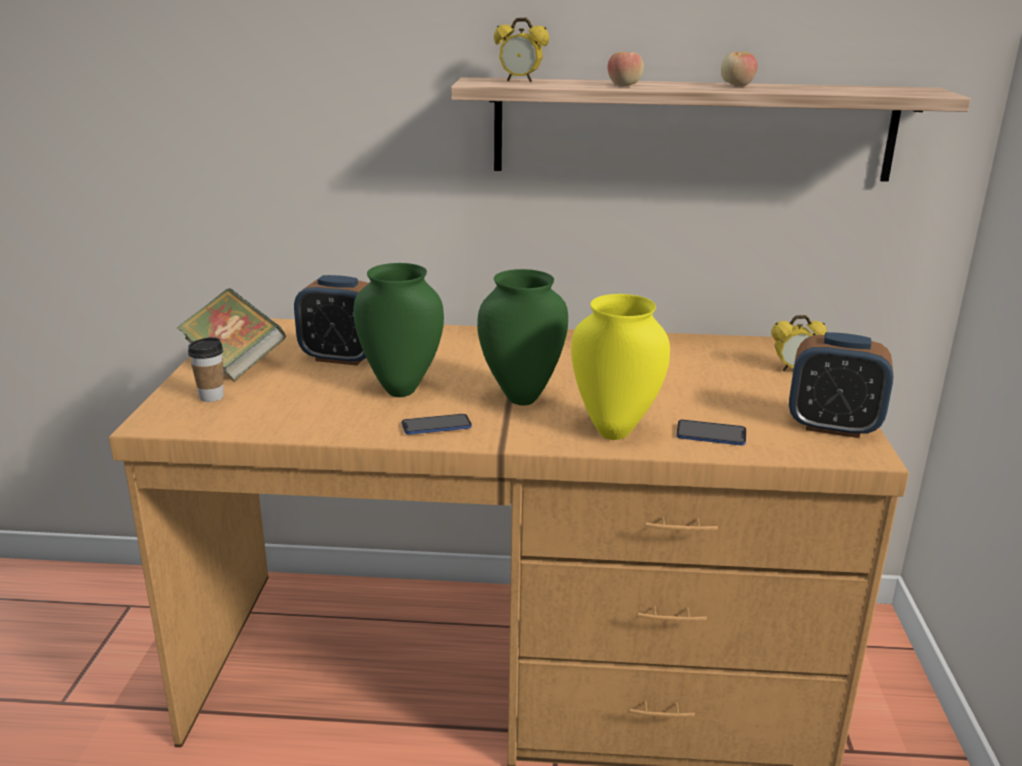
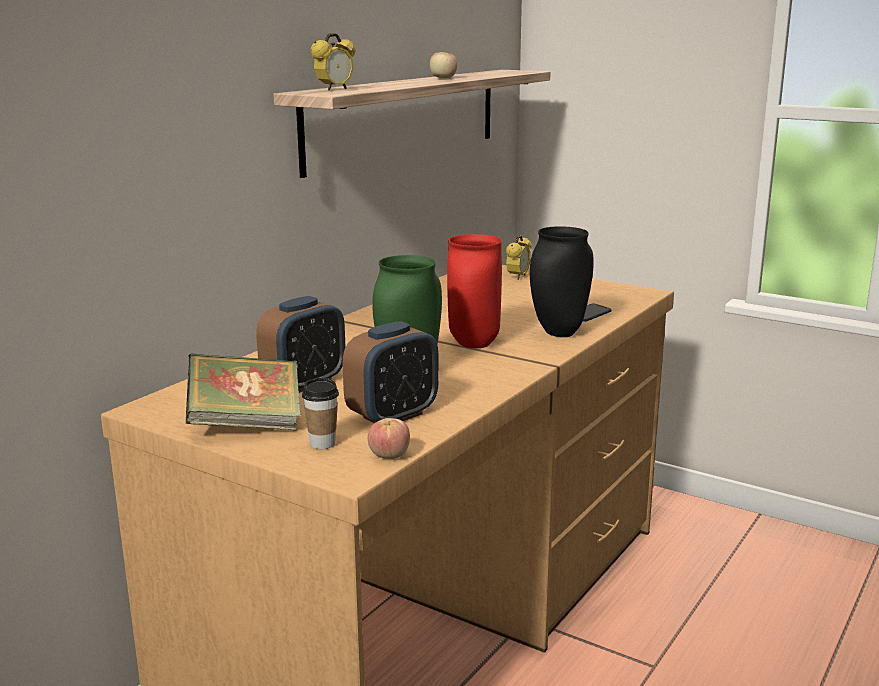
camera: 60 degrees left, 5 degrees down
phone [401,414,472,435] -> none
green vase [477,269,568,406] -> red vase [447,234,502,348]
yellow vase [571,294,670,440] -> black vase [530,226,594,337]
apple [607,52,644,86] -> apple moved to [368,418,410,459]
alarm clock [789,332,893,438] -> alarm clock moved to [343,321,439,423]

